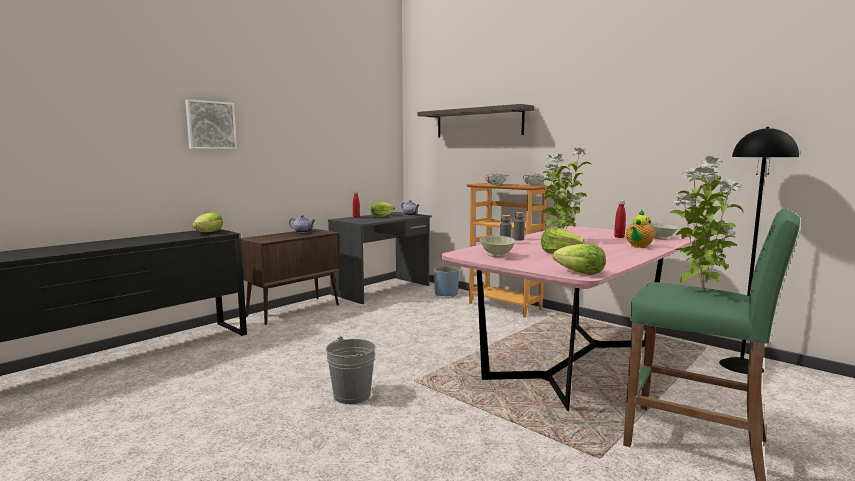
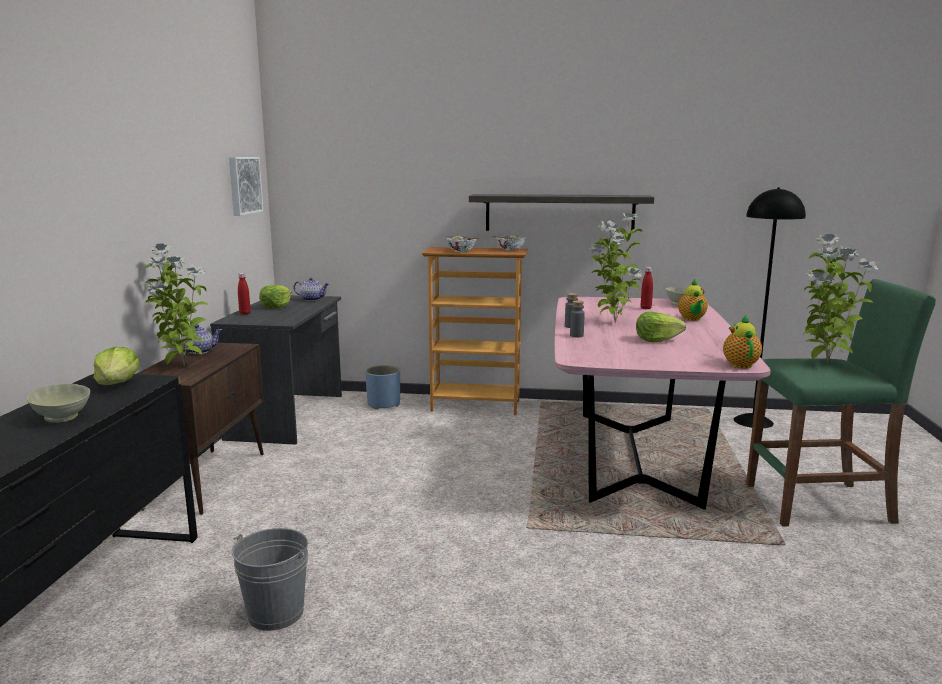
camera: 35 degrees left, 5 degrees up
picture [185,99,237,149] -> picture moved to [229,157,263,216]
grey bucket [326,336,375,404] -> grey bucket moved to [232,528,308,631]
shelf [417,104,534,138] -> shelf moved to [469,194,654,233]
beige bowl [480,235,515,257] -> beige bowl moved to [26,384,90,423]
lettuce [553,244,606,275] -> teapot [723,314,762,368]
none -> potted plant [144,244,208,366]

